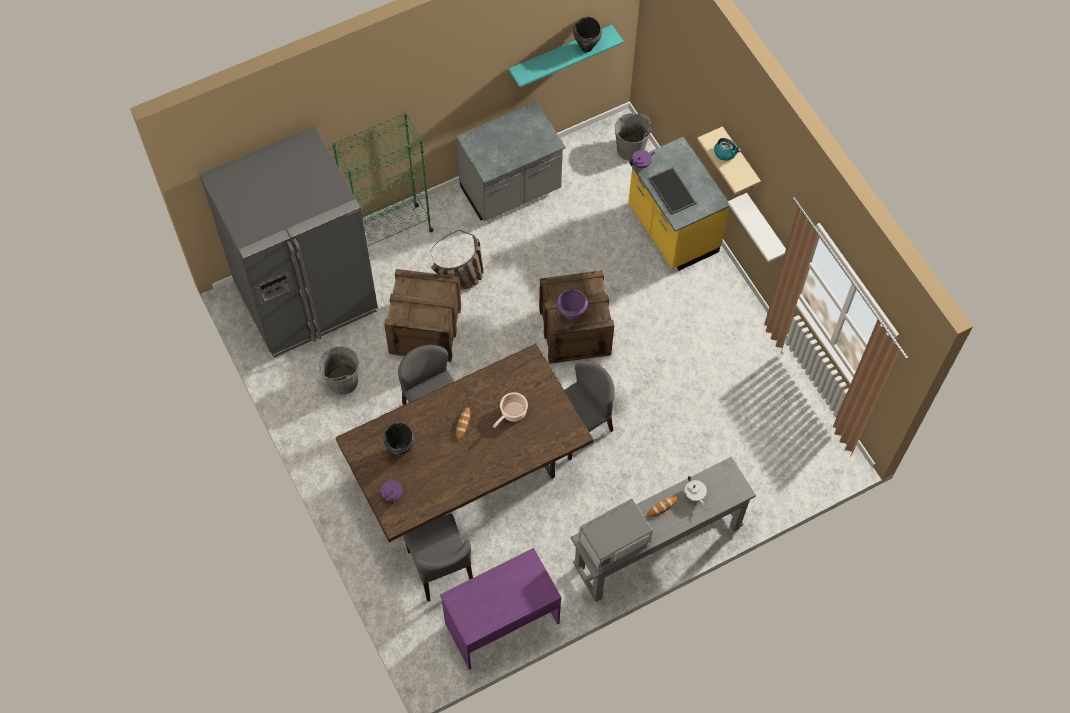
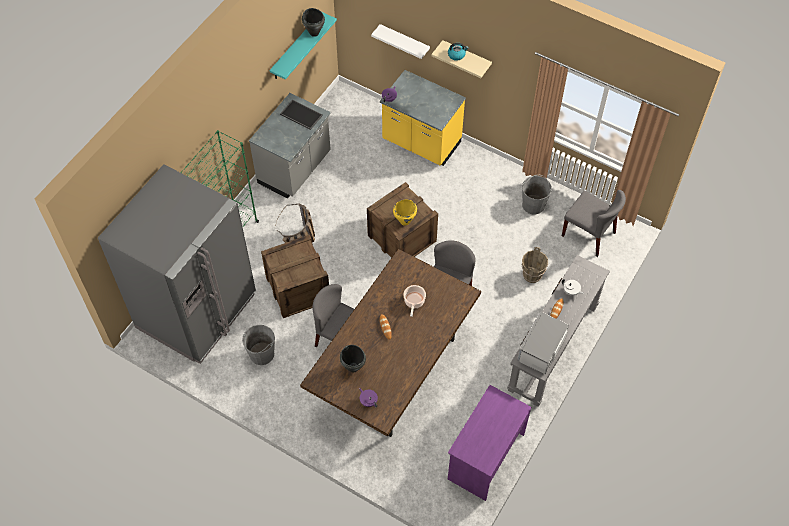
camera: 30 degrees left, 5 degrees down
grey chair [403,514,473,601] -> grey chair moved to [562,190,626,257]
purple cooking pot [557,290,588,321] -> yellow cooking pot [393,199,417,226]
grey bucket [615,113,651,161] -> grey bucket moved to [522,175,552,215]
tray [649,167,696,214] -> tray moved to [280,100,323,130]
white shelf [728,193,786,262] -> white shelf moved to [371,24,430,59]
none -> brown bucket [522,247,548,283]

